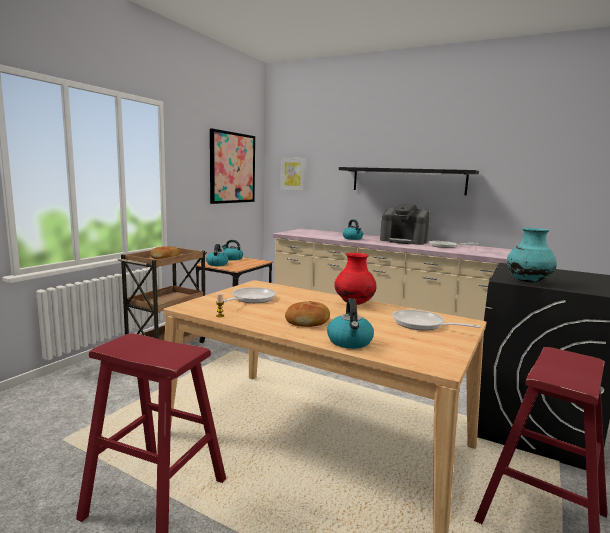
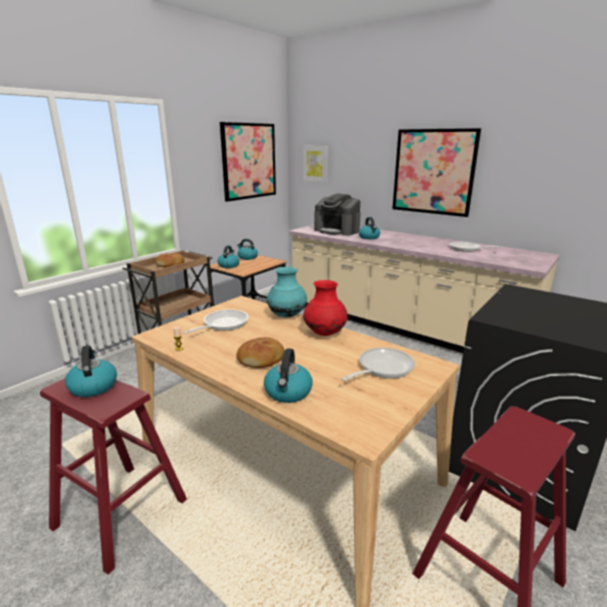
camera: 10 degrees right, 10 degrees up
black shelf [339,167,479,196] -> picture [392,128,481,217]
coffee machine [380,204,430,245] -> coffee machine moved to [314,194,361,236]
frying pan [392,310,481,331] -> frying pan turned 90 degrees clockwise [341,348,415,381]
turquoise vase [507,228,557,283] -> turquoise vase moved to [267,267,307,317]
none -> kettle [65,345,117,397]

